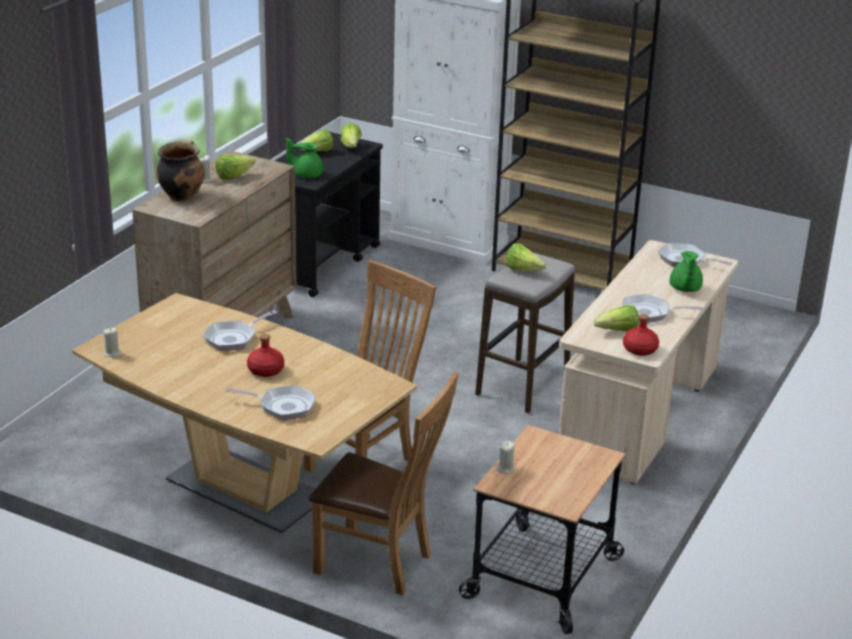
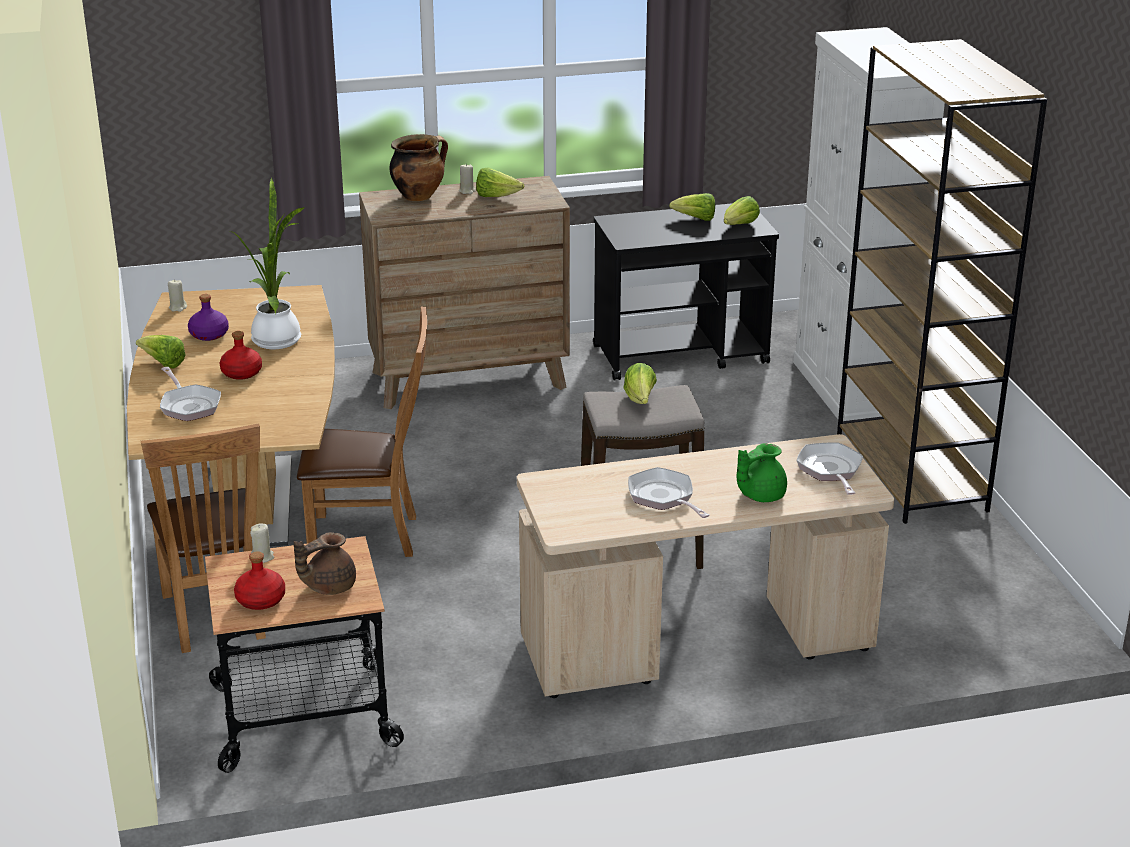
camera: 50 degrees right, 0 degrees up
frying pan [203,310,278,351] -> potted plant [230,178,305,349]
green teapot [286,138,323,178] -> none
lettuce [594,305,639,332] -> lettuce moved to [136,335,186,369]
red bottle [623,314,659,356] -> red bottle moved to [234,551,285,610]
none -> purple bottle [188,294,229,341]
none -> brown teapot [294,532,356,595]

